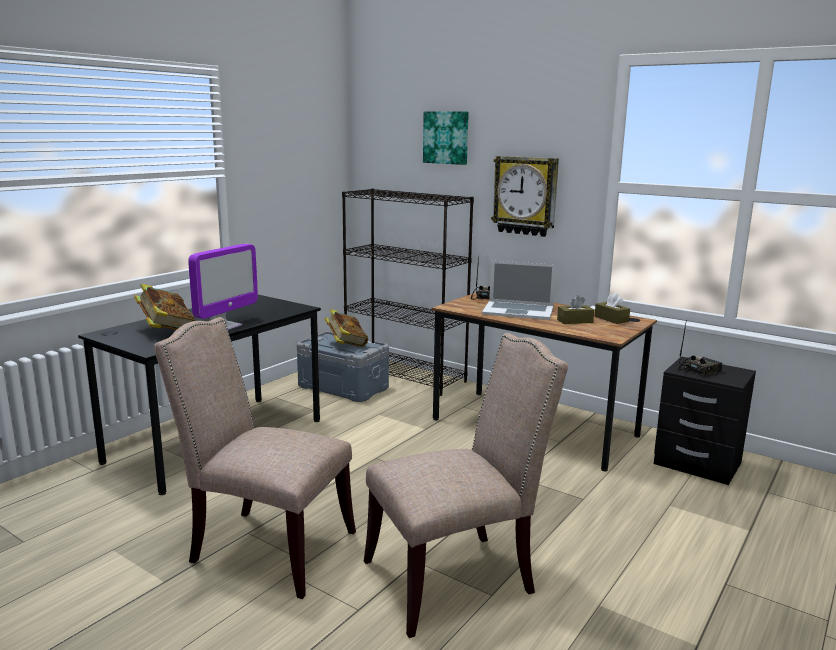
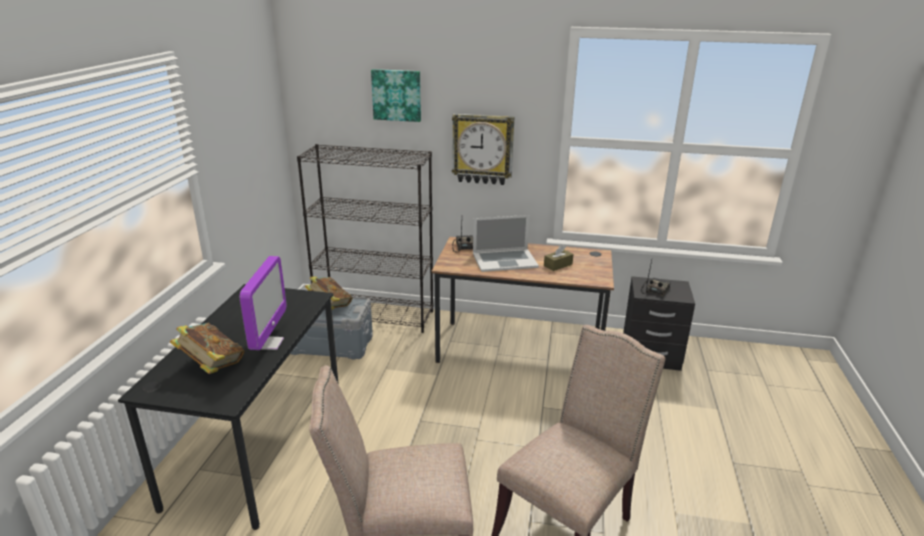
camera: 25 degrees left, 10 degrees up
brown tissue box [595,293,630,324] -> none

